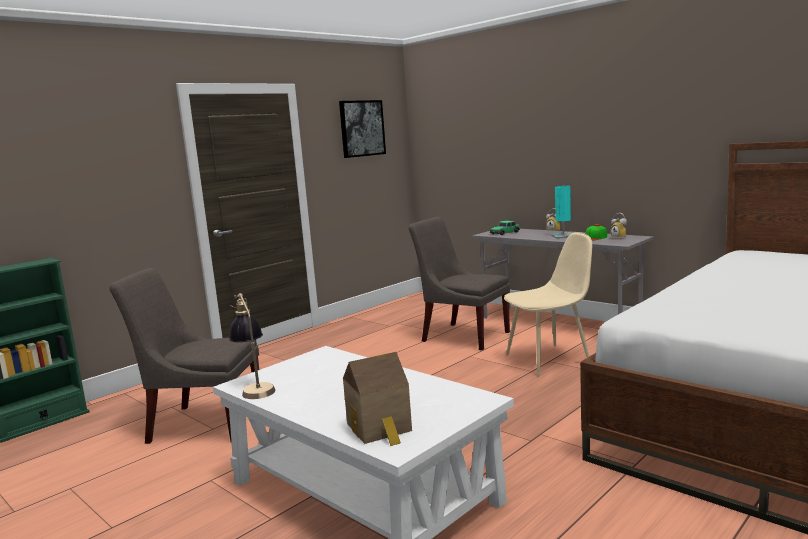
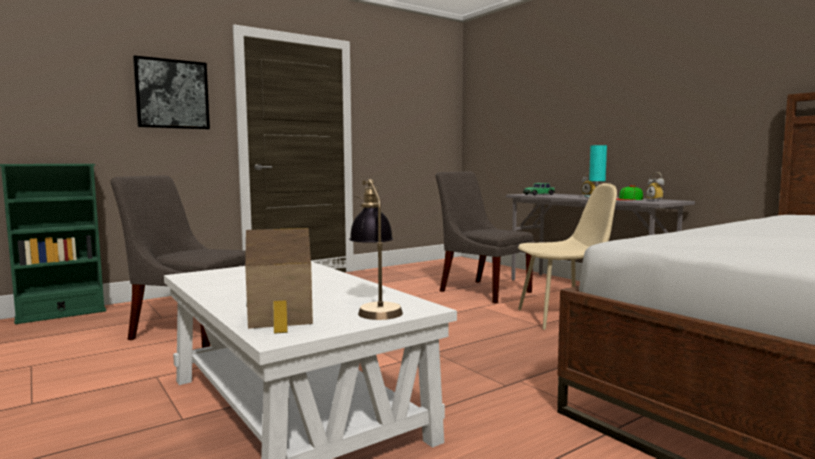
camera: 10 degrees right, 5 degrees down
table lamp [229,293,275,399] -> table lamp moved to [349,179,403,320]
picture [339,100,386,158] -> picture moved to [133,55,210,130]

